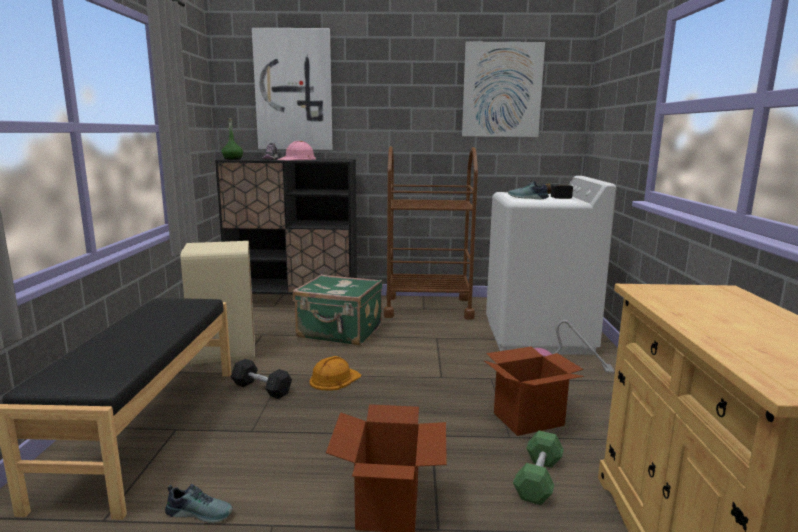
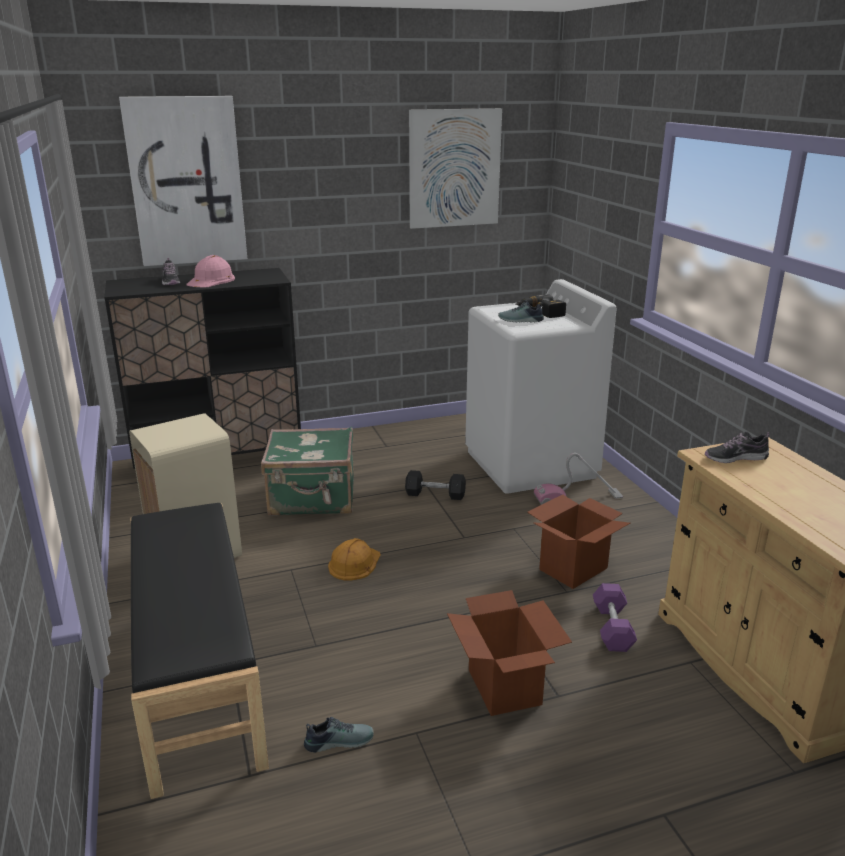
camera: 20 degrees left, 10 degrees up
green bottle [222,119,243,160] -> none
black dumbbell [231,359,292,399] -> black dumbbell moved to [405,470,466,500]
brown cart [383,146,478,320] -> none
green dumbbell [513,430,564,505] -> purple dumbbell [593,583,637,652]
none -> shoe [705,432,769,463]

